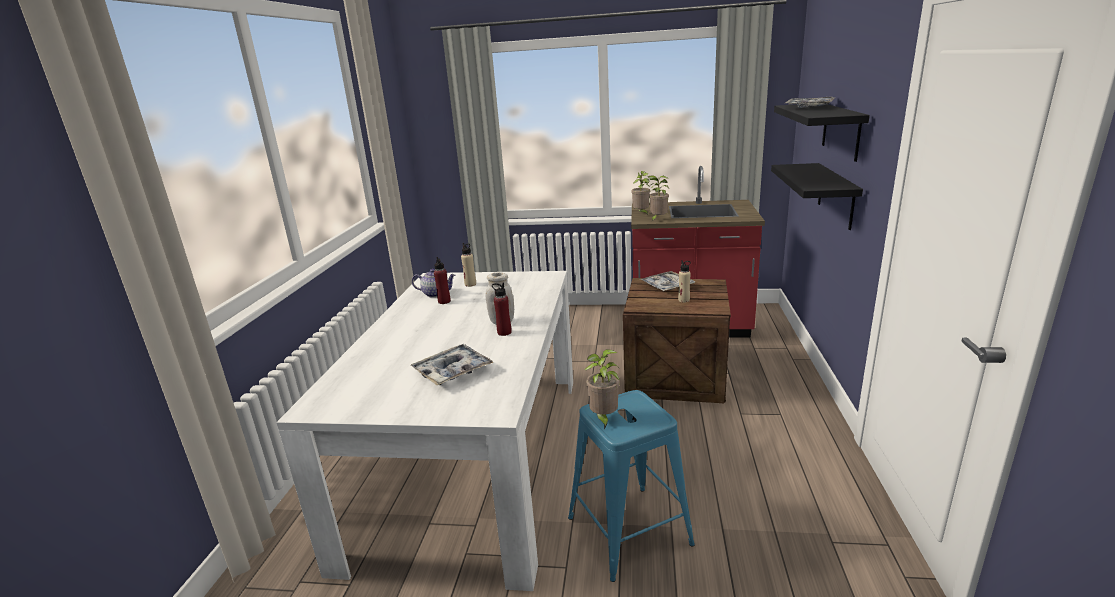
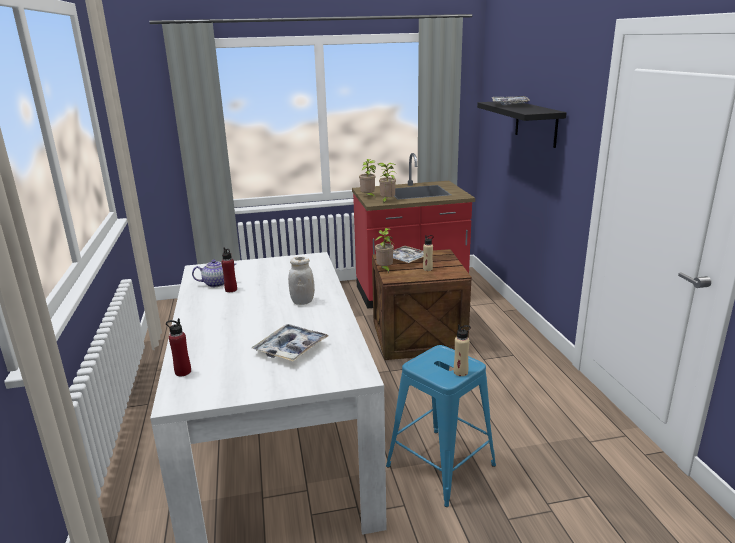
camera: 20 degrees left, 0 degrees up
beige bottle [461,243,476,287] -> beige bottle moved to [454,324,471,376]
red bottle [492,282,512,336] -> red bottle moved to [166,318,191,376]
potted plant [585,349,620,429] -> potted plant moved to [375,228,394,274]
black shelf [771,163,863,230] -> none

